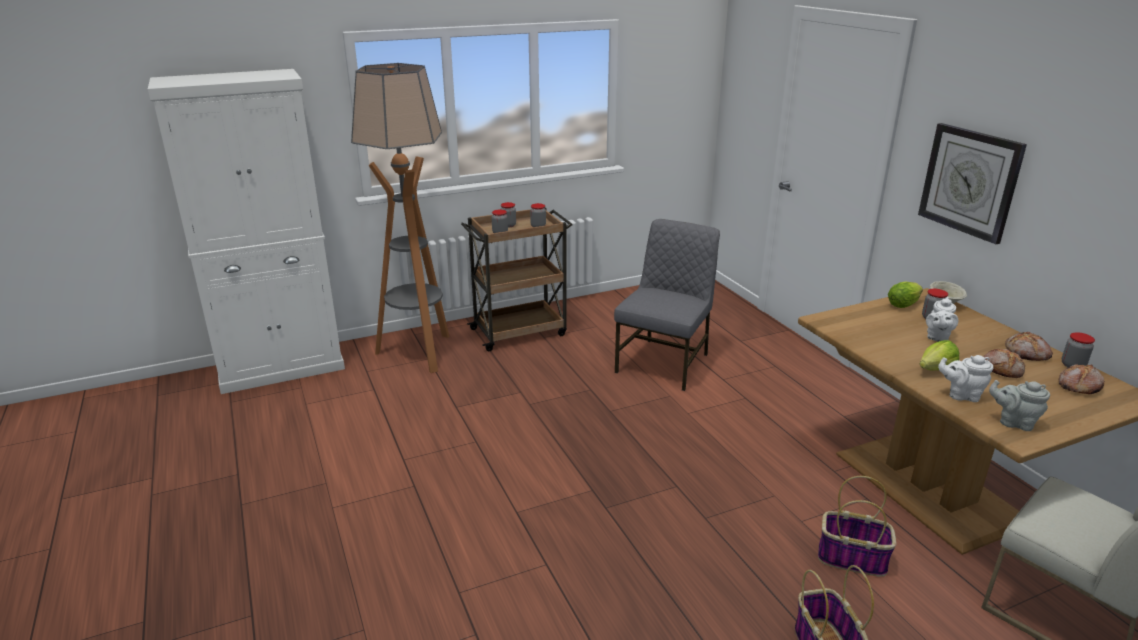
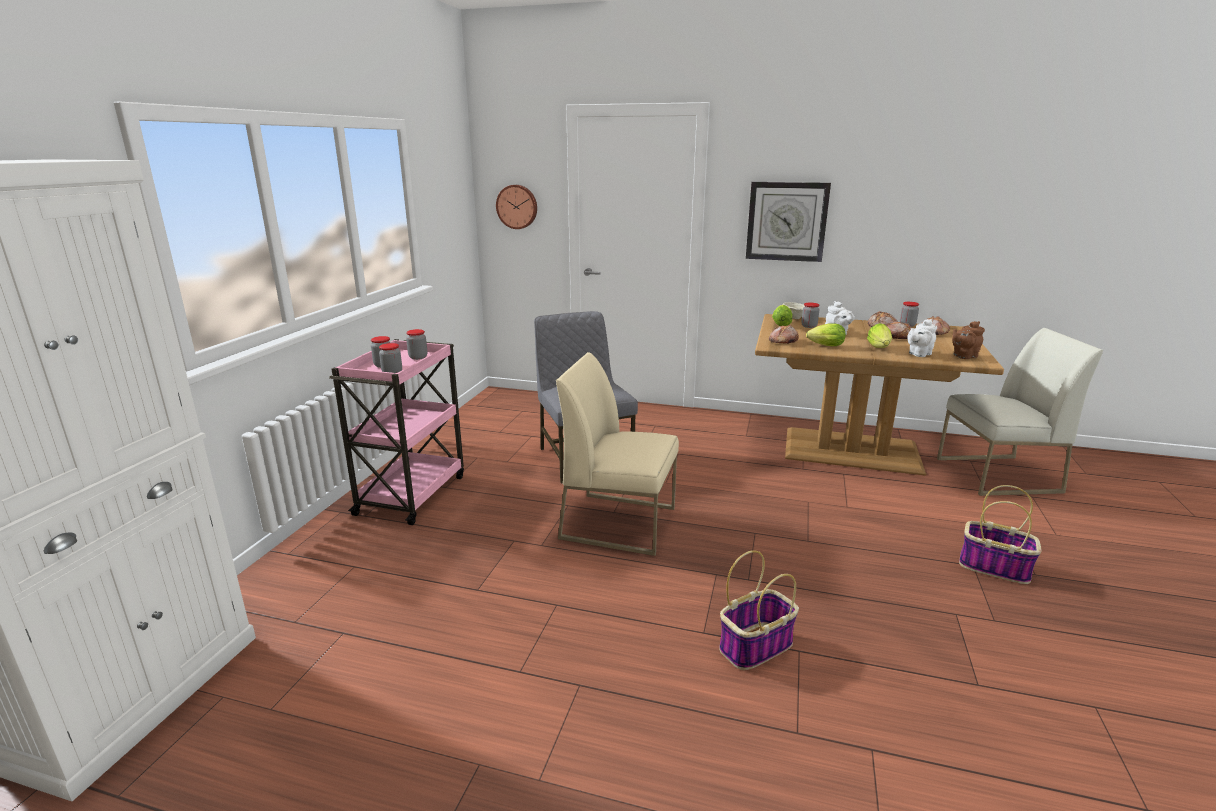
camera: 50 degrees left, 5 degrees down
floor lamp [351,63,450,373] -> none
brown cart [461,207,572,351] -> pink cart [329,339,464,525]
basket [818,476,897,577] -> basket moved to [719,550,799,670]
grey teapot [989,380,1050,431] -> brown teapot [952,321,985,359]
none -> wall clock [496,185,537,229]
none -> beige chair [556,352,679,556]
none -> bread [769,325,799,344]
none -> lettuce [806,324,846,346]

